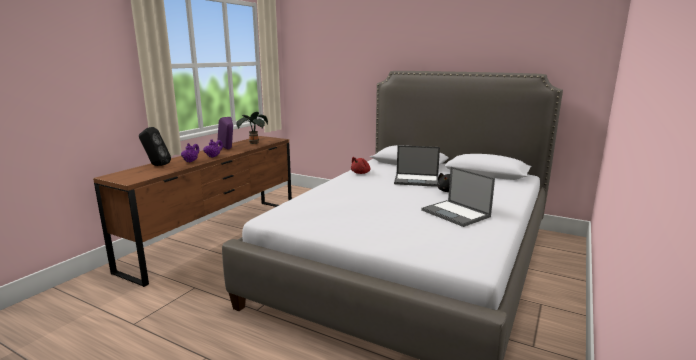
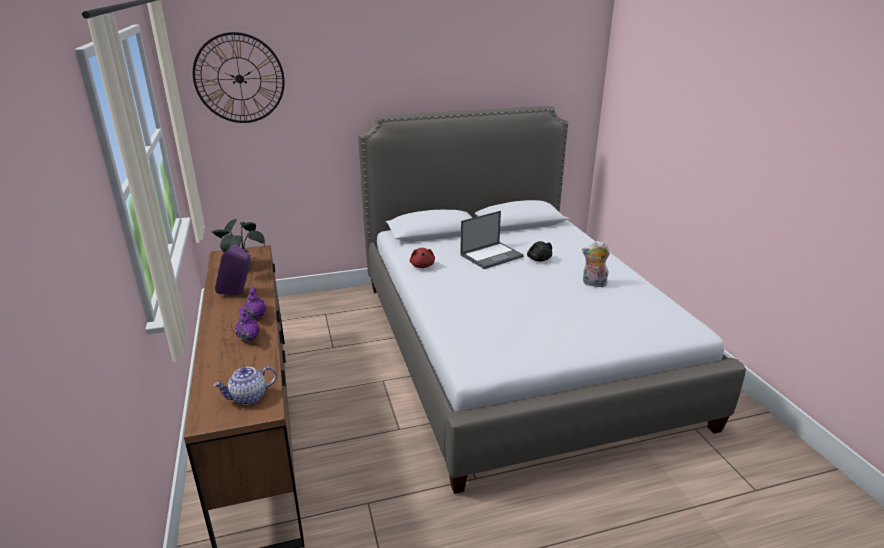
camera: 45 degrees left, 10 degrees up
black speaker [139,127,171,166] -> none
laptop [421,167,495,227] -> plush toy [582,241,610,287]
none -> wall clock [193,32,285,123]
none -> teapot [213,366,277,405]

